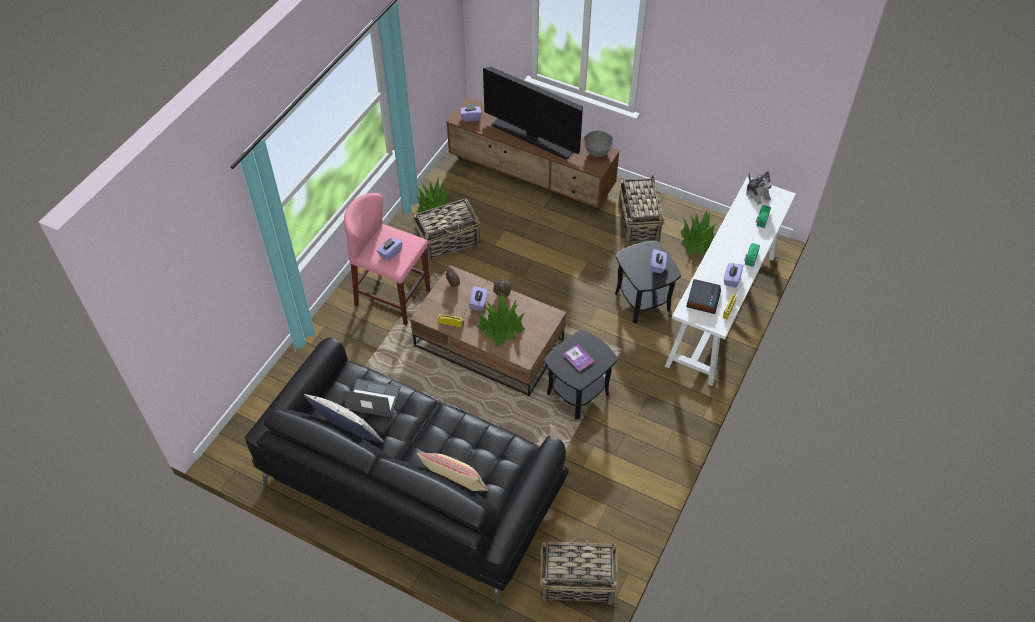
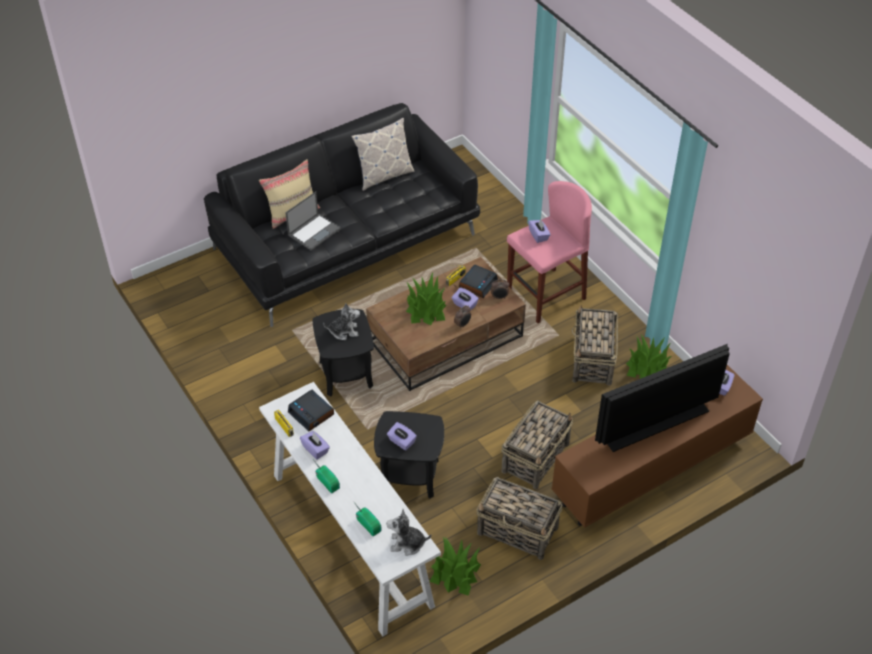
camera: 120 degrees right, 5 degrees down
laptop [342,379,401,417] -> laptop moved to [285,191,341,251]
basket [540,537,618,605] -> basket moved to [501,400,573,490]
book [563,344,594,372] -> plush toy [323,303,360,340]
grey bowl [583,131,613,157] -> none
none -> alarm clock [459,264,498,298]

